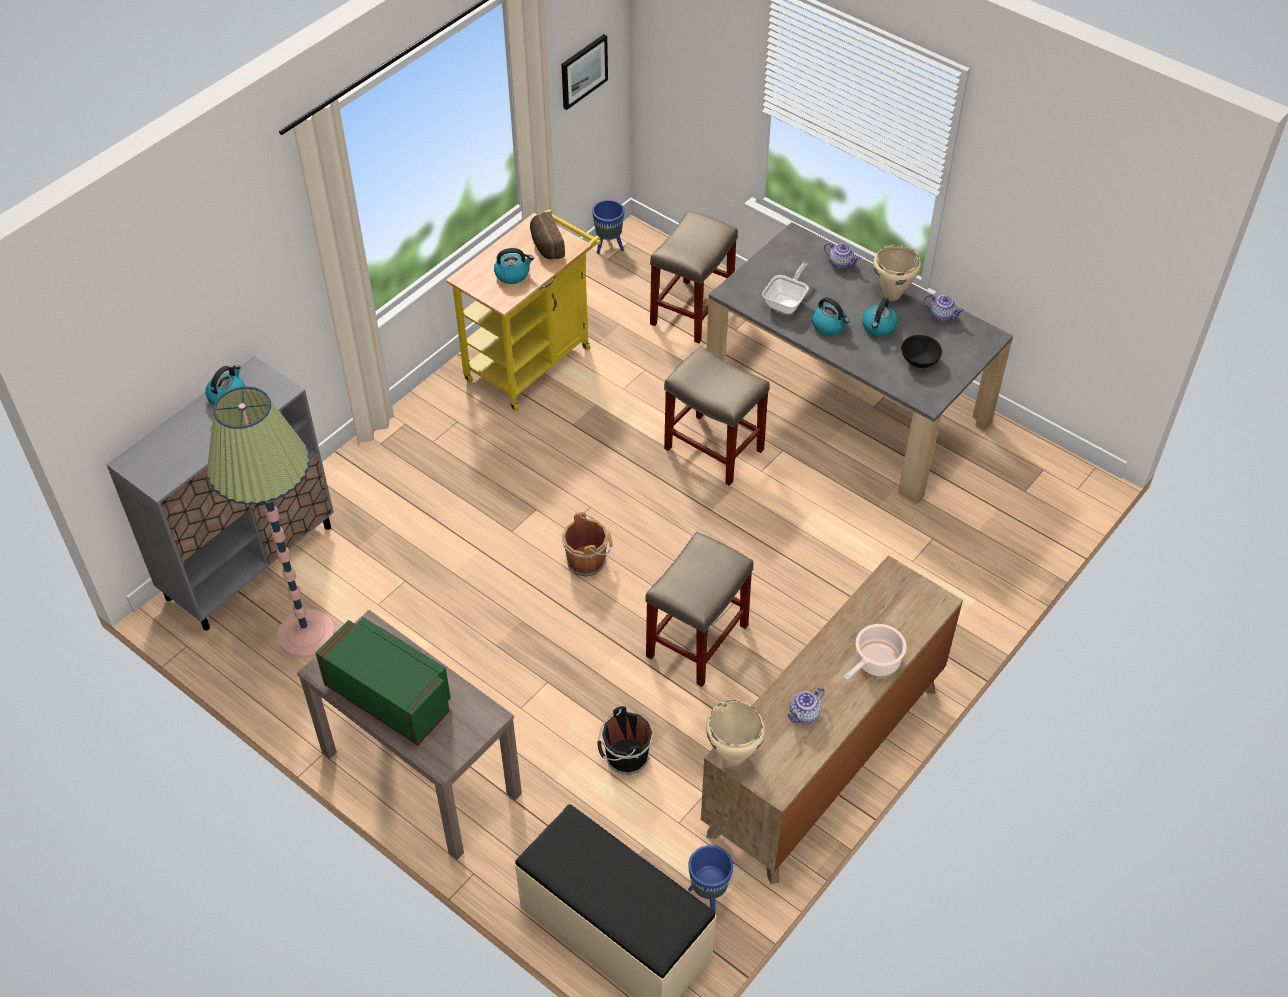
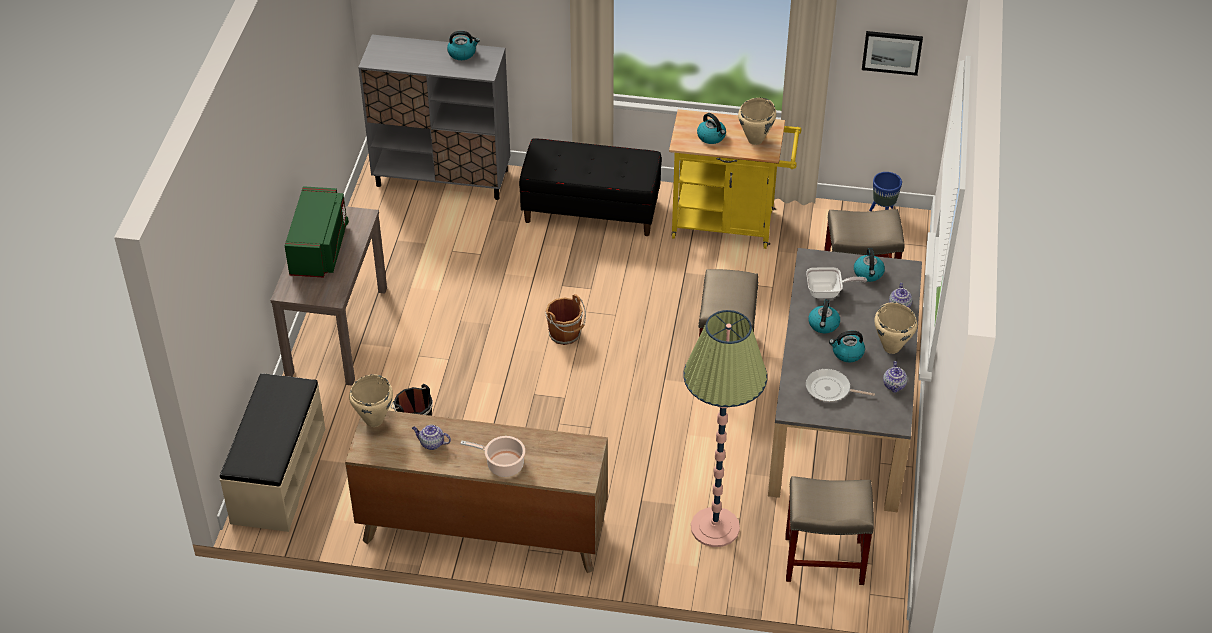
camera: 60 degrees right, 5 degrees down
floor lamp [207,386,335,658] -> floor lamp moved to [683,310,767,547]
bread [530,212,565,260] -> beige cooking pot [738,98,776,145]
beige stool [645,532,753,687] -> beige stool moved to [785,476,874,585]
blue planter [688,845,733,912] -> none
black bowl [901,335,942,368] -> frying pan [806,369,875,402]
none -> black bench [519,138,662,236]
none -> kettle [854,248,885,282]

